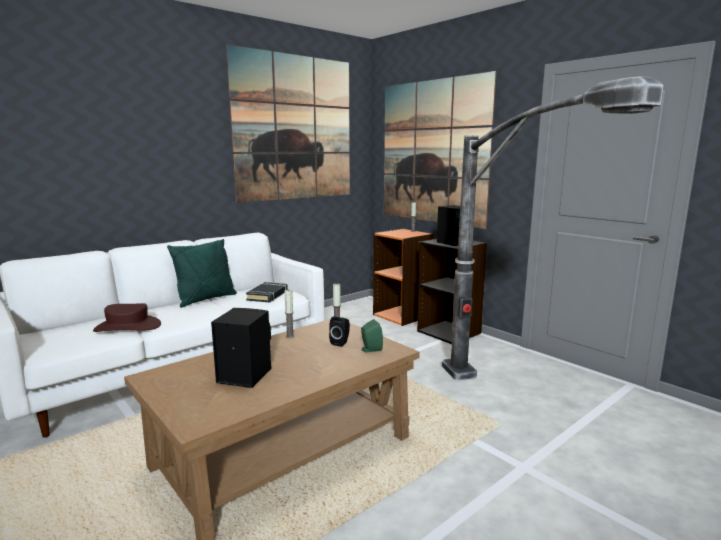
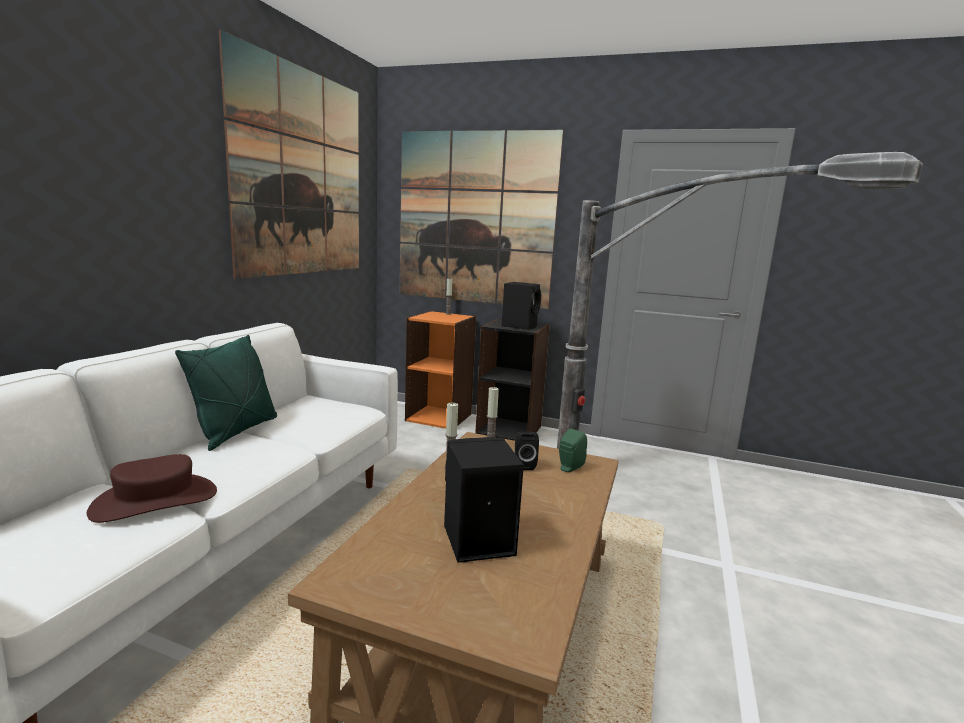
camera: 30 degrees left, 0 degrees up
black book [246,282,288,303] -> none

